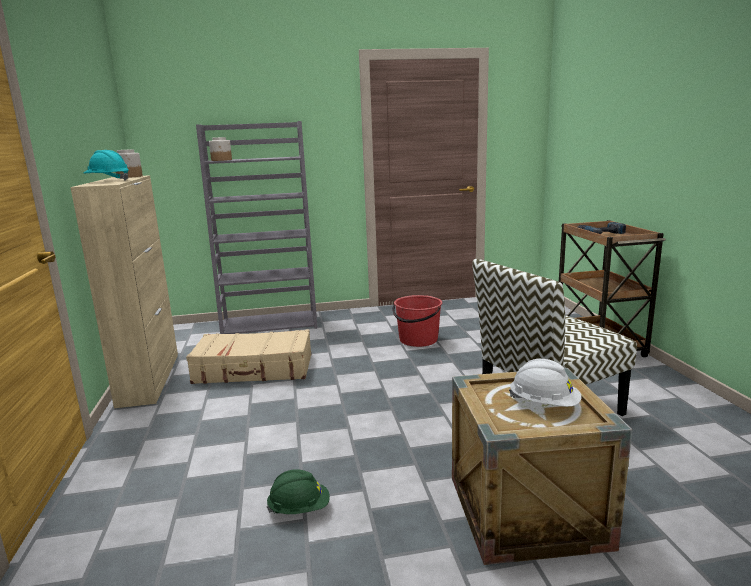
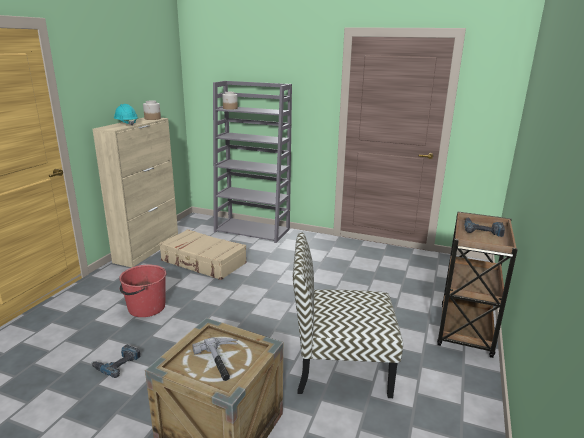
camera: 30 degrees right, 5 degrees up
green hard hat [267,469,330,514] -> power drill [91,345,141,378]
red bucket [392,295,442,347] -> red bucket moved to [119,265,166,317]
white hard hat [509,359,581,407] -> hammer [192,337,238,381]

